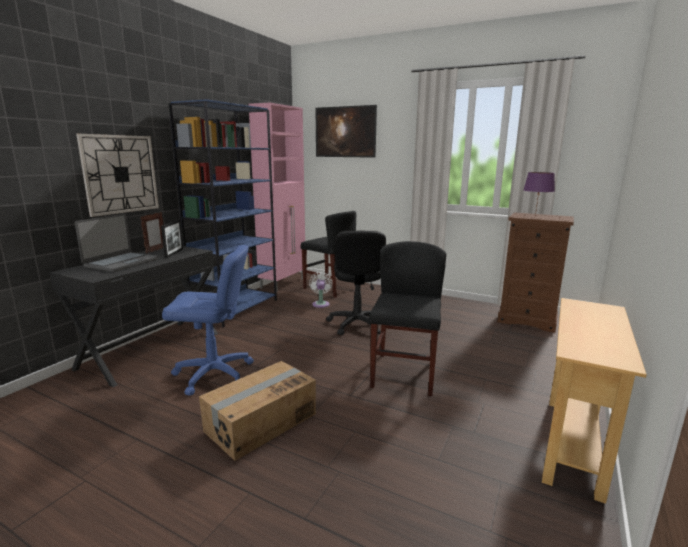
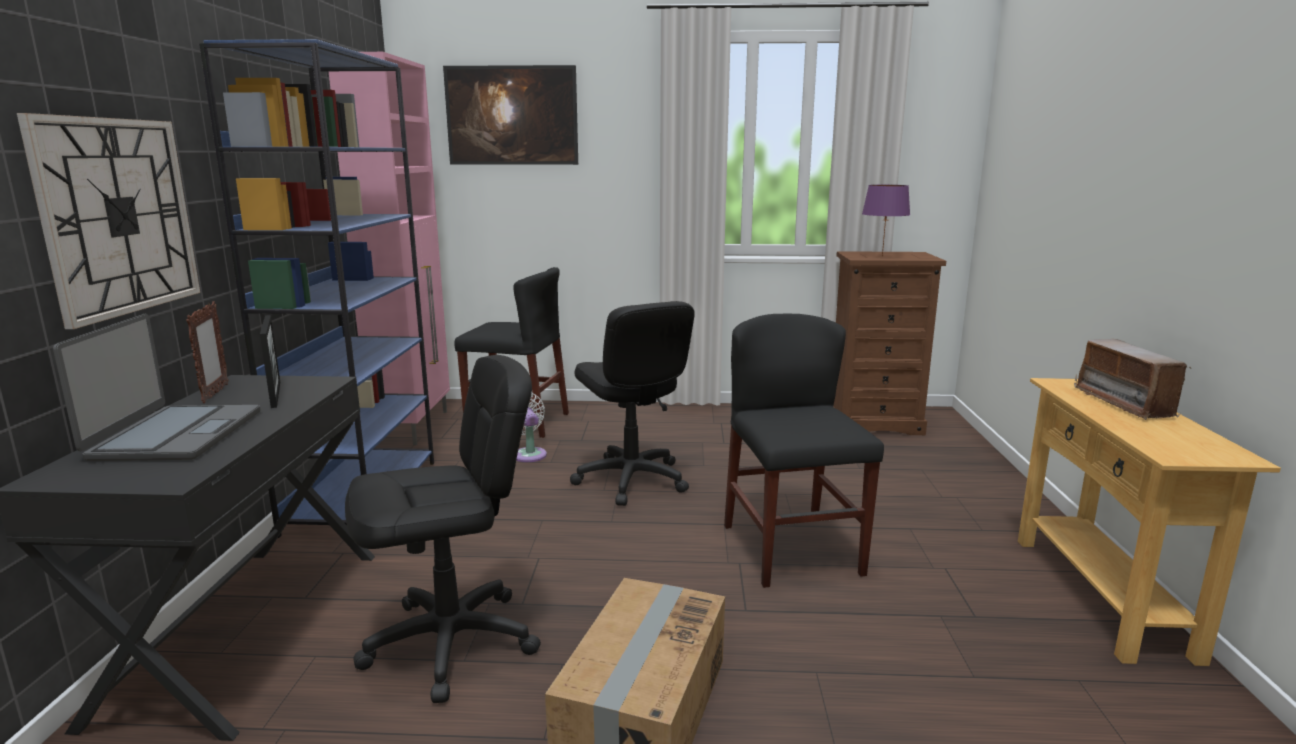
camera: 25 degrees left, 0 degrees up
blue office chair [162,245,254,396] -> black office chair [345,355,541,703]
none -> radio [1074,339,1191,420]

